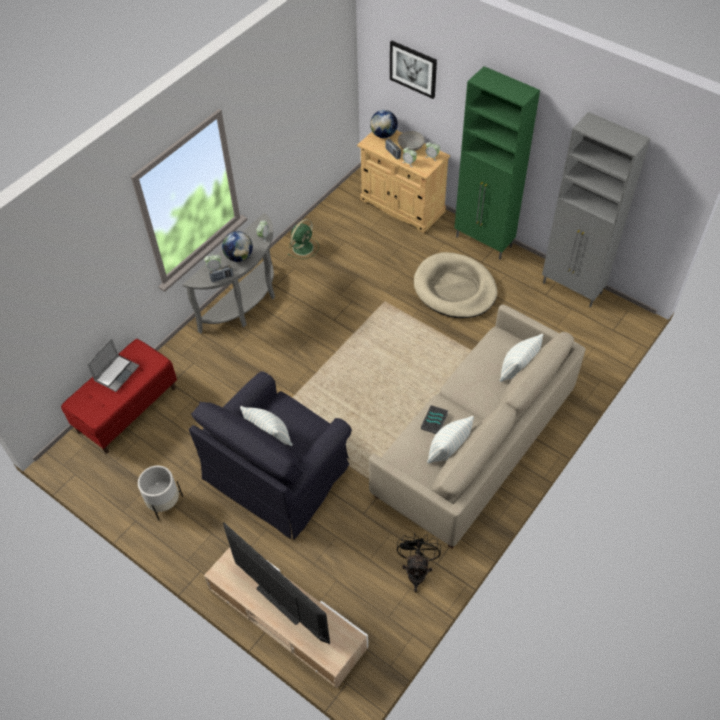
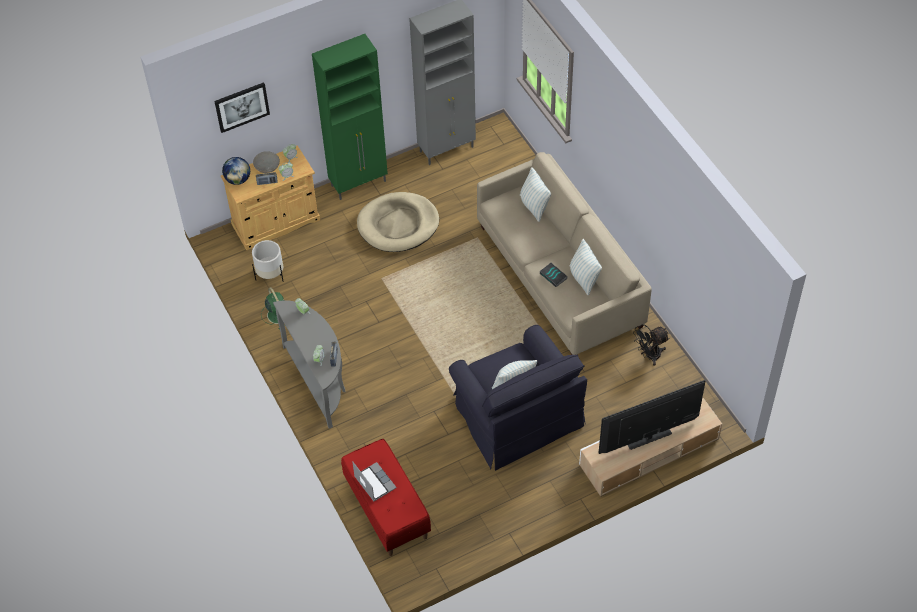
camera: 65 degrees left, 0 degrees up
white planter [138,466,183,520] -> white planter moved to [252,240,284,282]
globe [222,231,253,262] -> none
black fan [397,533,441,592] -> black fan turned 60 degrees counterclockwise [633,324,670,366]

